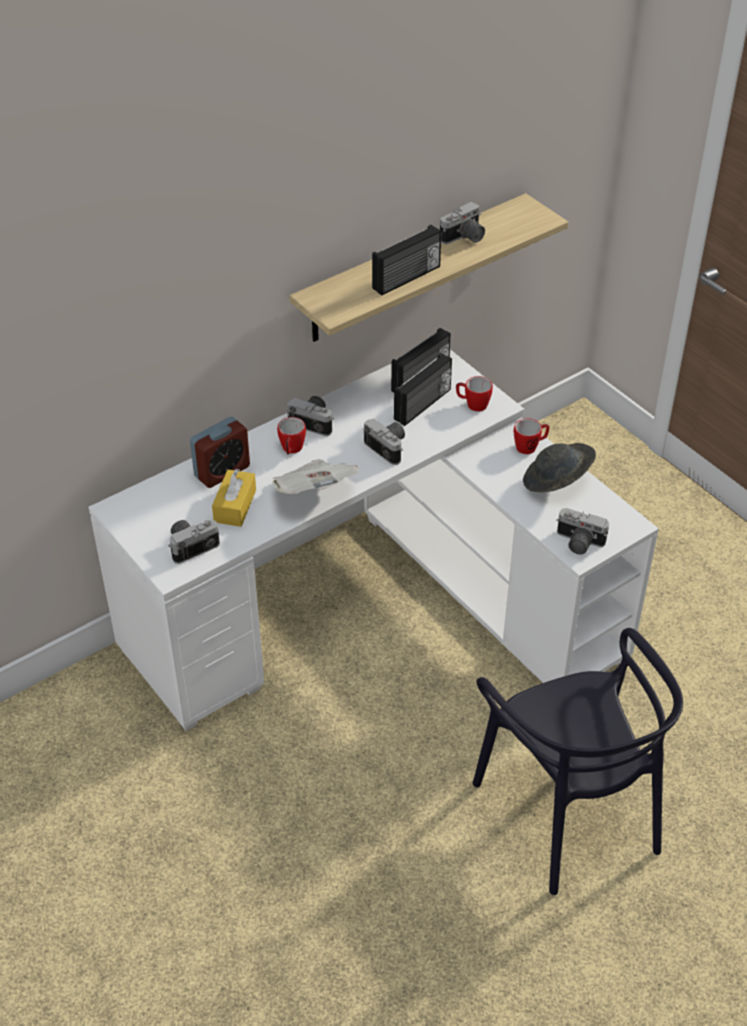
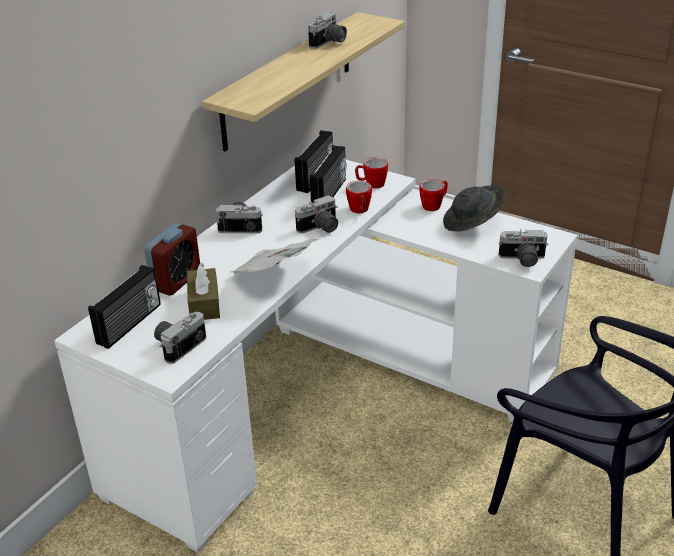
camera: 20 degrees left, 10 degrees down
yellow tissue box [212,469,256,527] -> brown tissue box [187,263,220,320]
mug [277,417,306,454] -> mug moved to [346,181,372,213]
camera [363,418,405,465] -> camera turned 120 degrees clockwise [295,195,338,233]
radio [372,225,441,295] -> radio moved to [88,265,161,349]

